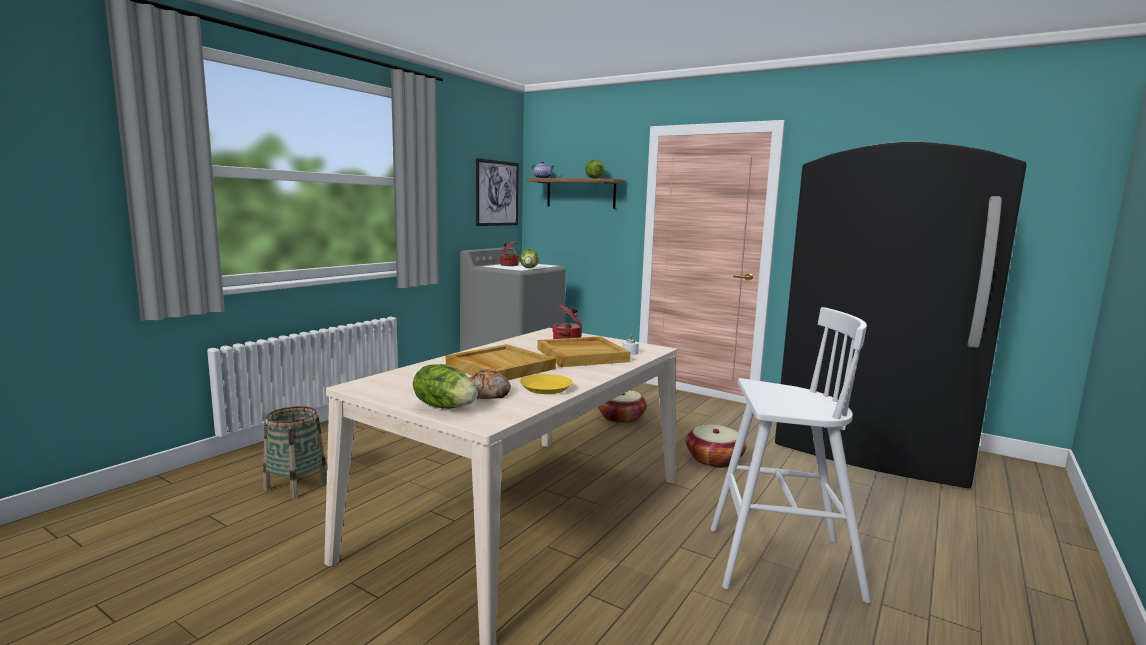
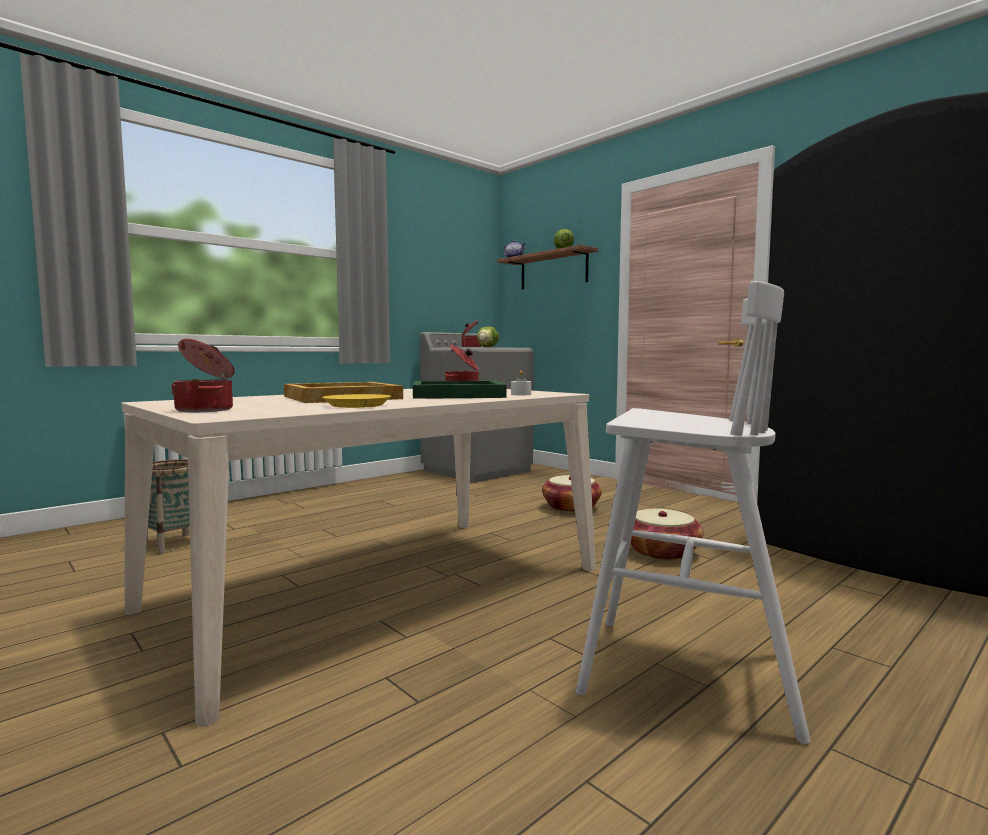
camera: 15 degrees right, 5 degrees down
lettuce [413,364,478,409] -> cooking pot [171,339,235,412]
bread [469,369,511,399] -> none
picture [476,158,519,226] -> none
beige tray [538,336,631,367] -> green tray [413,381,507,399]

